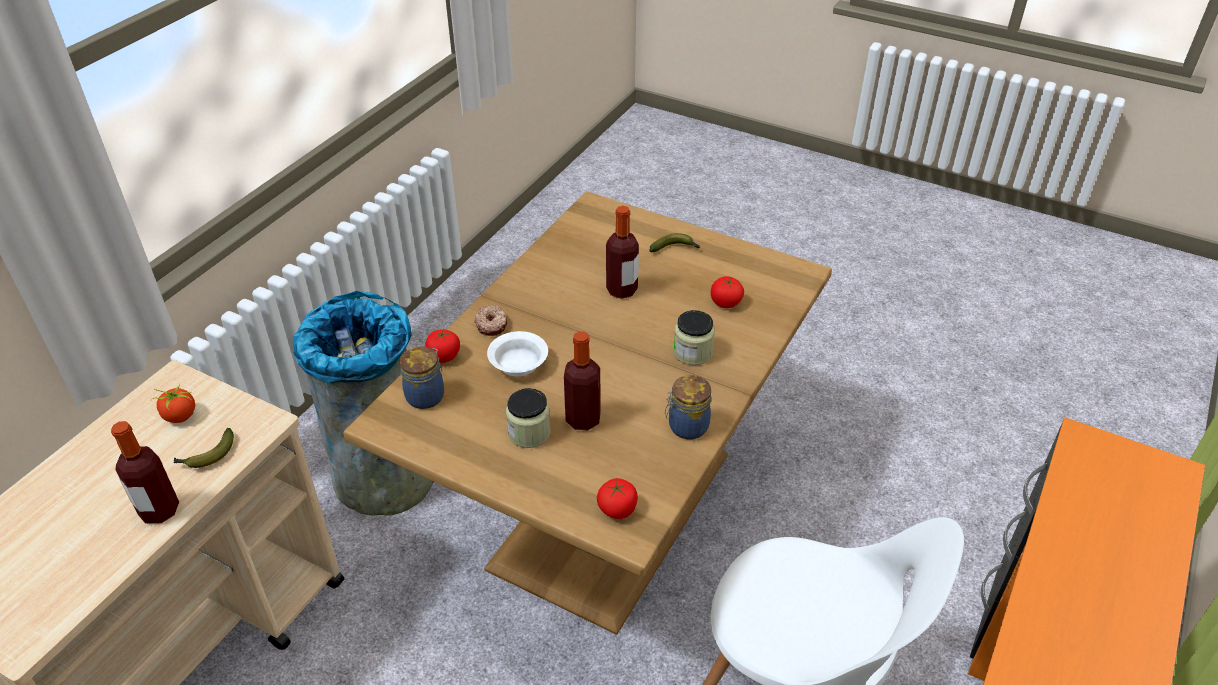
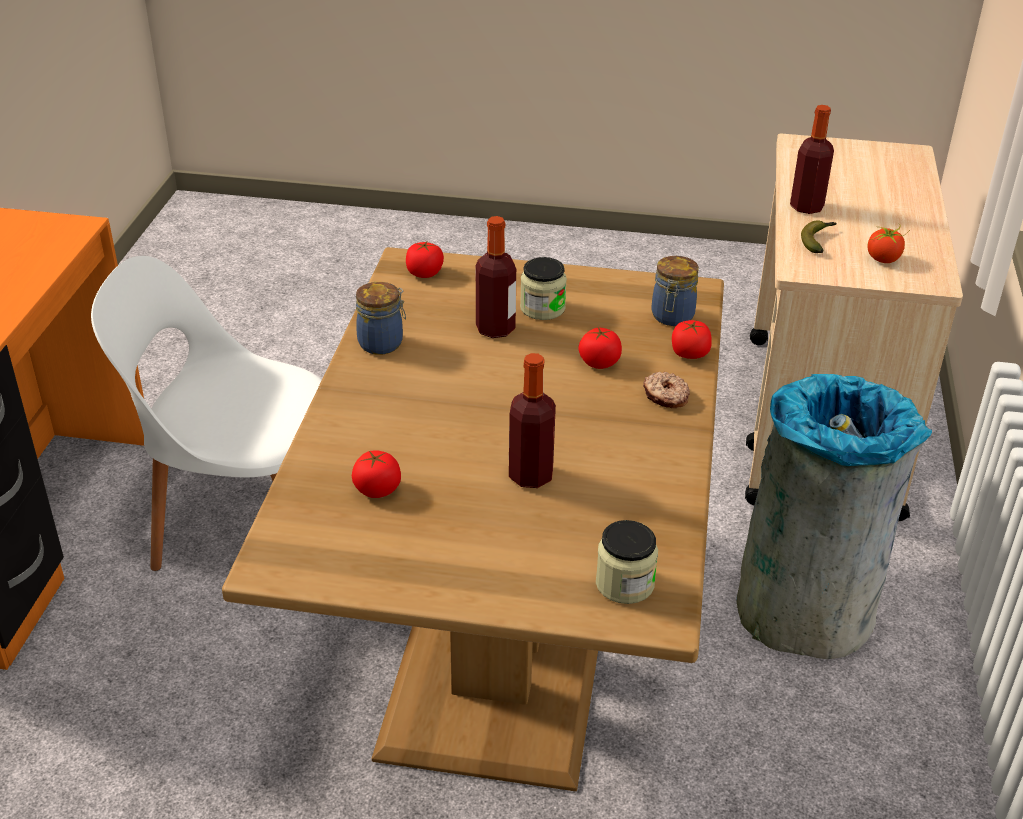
camera: 160 degrees right, 5 degrees down
white bowl [487,331,548,376] -> tomato [579,327,622,369]
banana [649,233,700,253] -> none
jar [674,310,715,365] -> jar moved to [596,520,658,604]

